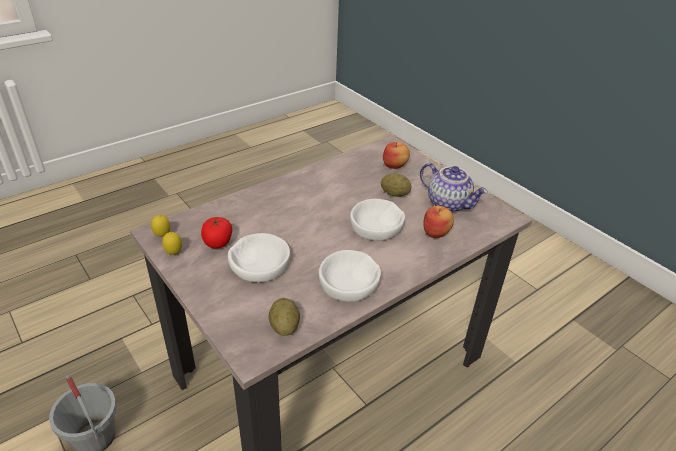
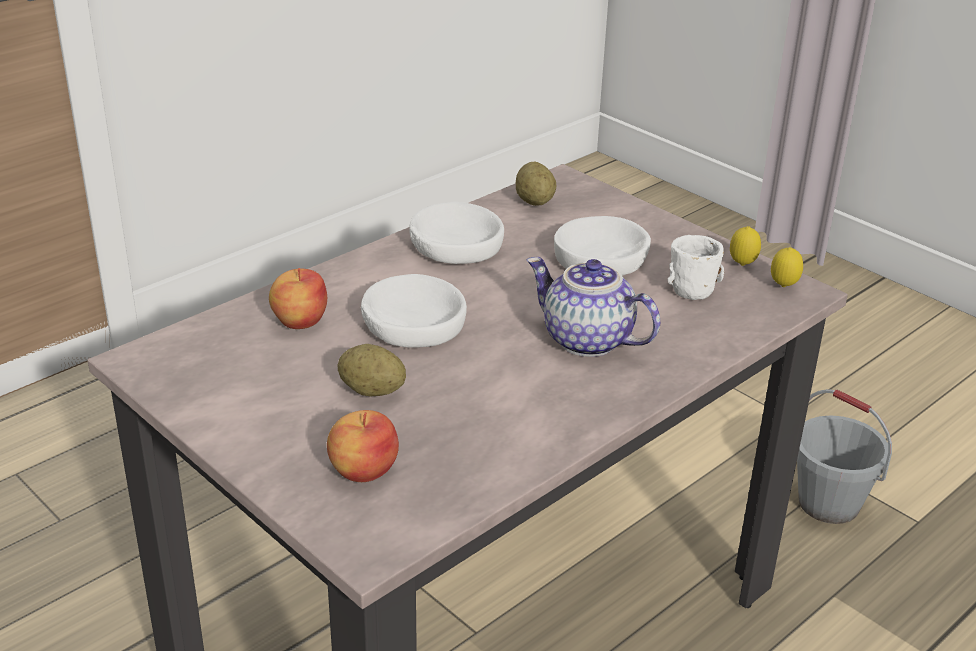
camera: 175 degrees right, 5 degrees down
tomato [201,217,232,248] -> white mug [668,235,724,300]
teapot [420,163,488,212] -> teapot moved to [527,257,660,357]

